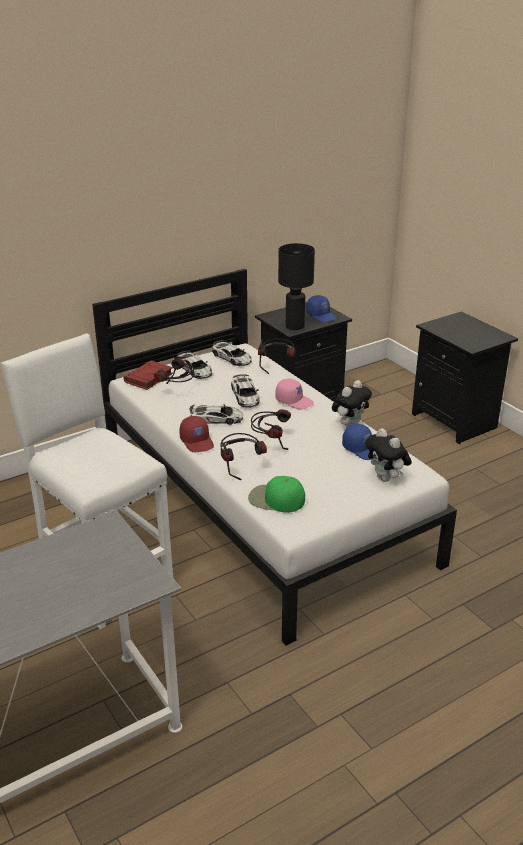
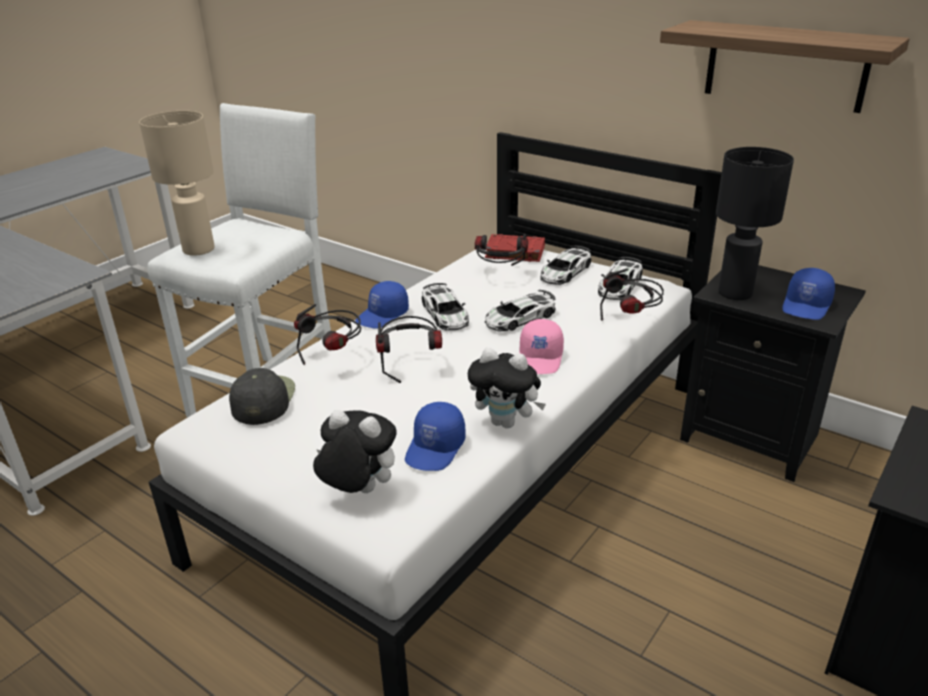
camera: 70 degrees right, 0 degrees up
red cap [179,416,214,452] -> blue cap [355,281,409,329]
green cap [248,476,305,513] -> black cap [229,368,295,425]
plush toy [365,428,412,482] -> plush toy turned 75 degrees clockwise [313,410,396,493]
none -> beige table lamp [139,111,215,256]
none -> shelf [660,20,910,113]

